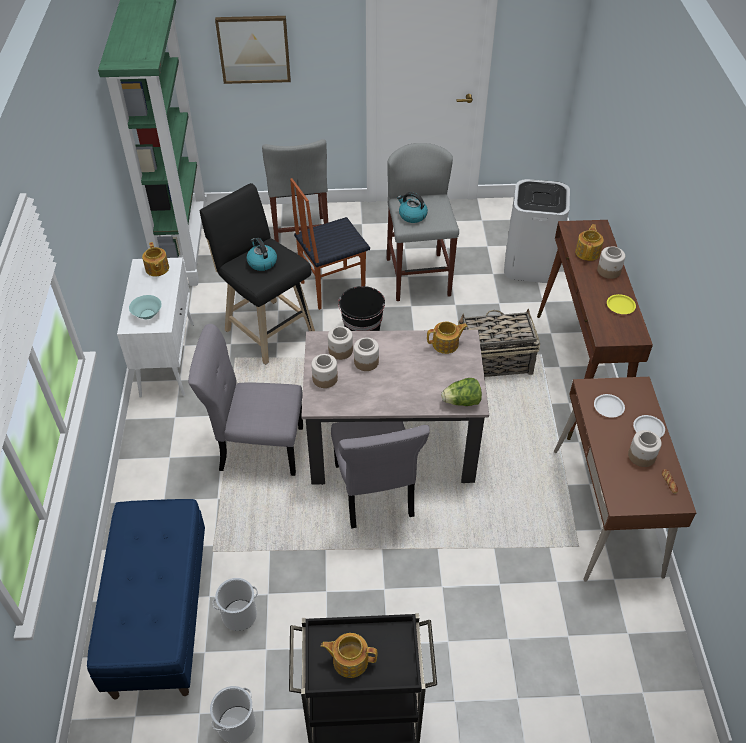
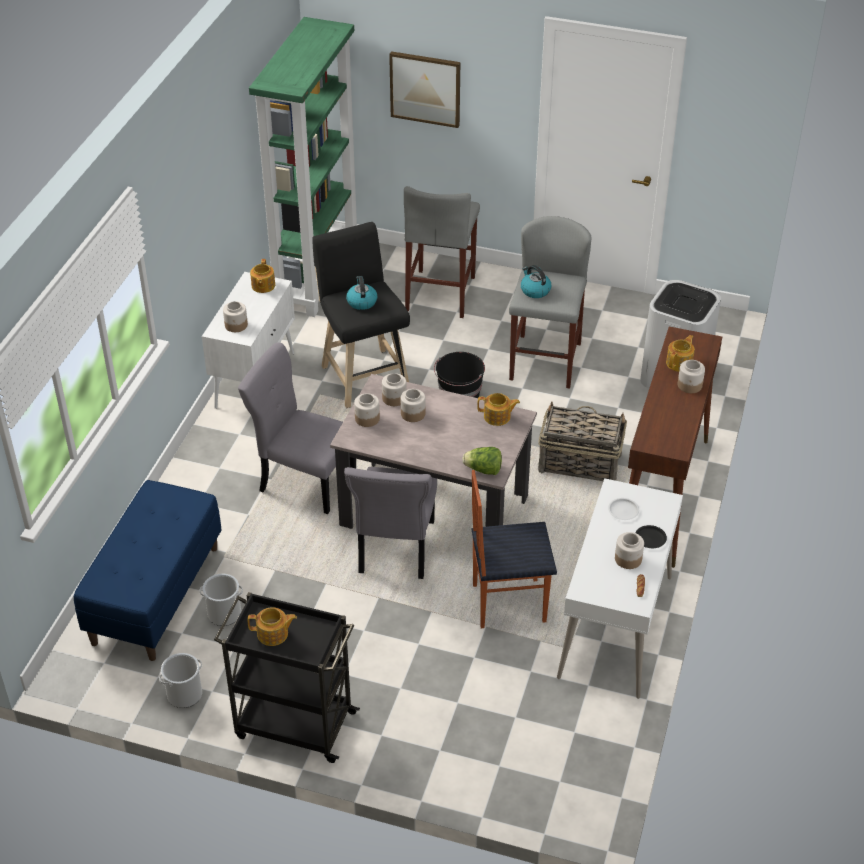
camera: 20 degrees right, 5 degrees down
turquoise bowl [129,295,162,319] -> jar [223,301,248,332]
chair [290,178,370,310] -> chair moved to [472,470,557,628]
teapot [321,633,377,678] -> teapot turned 150 degrees clockwise [248,607,297,646]
brown desk [554,377,696,582] -> white desk [557,478,683,699]
yellow plate [607,294,636,314] -> none
white plate [633,415,665,438] -> black plate [636,525,667,548]

